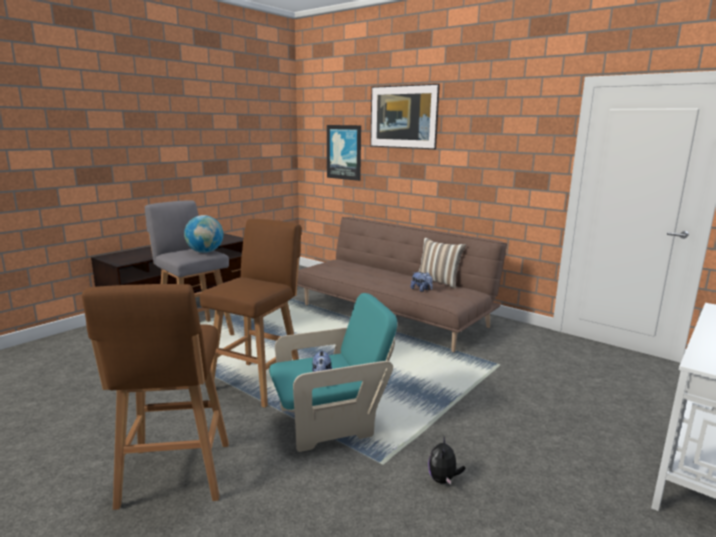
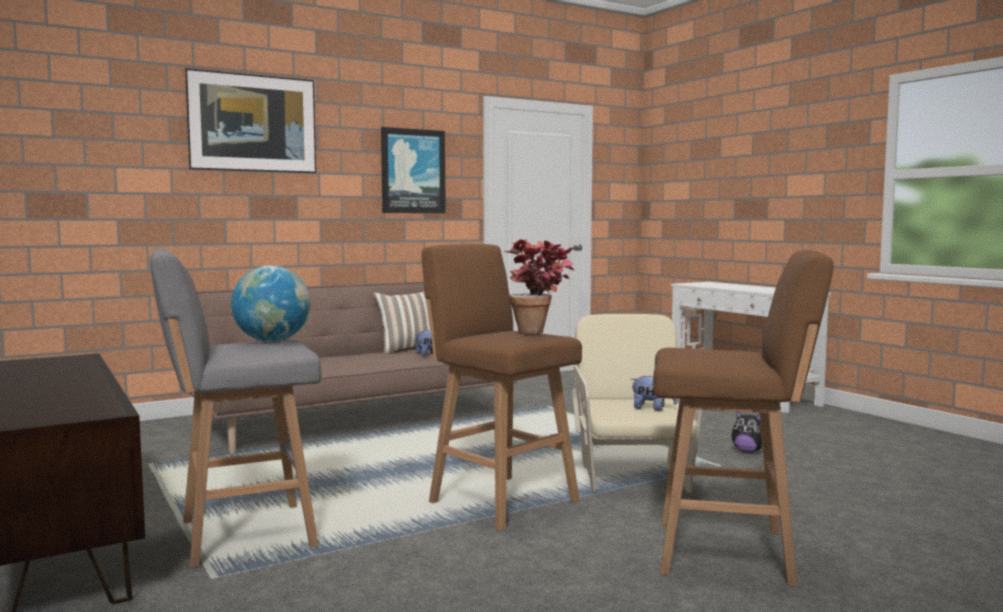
camera: 70 degrees left, 10 degrees down
turquoise armchair [269,293,397,452] -> beige armchair [572,314,702,493]
picture [327,125,361,181] -> picture moved to [381,127,446,213]
none -> potted plant [504,239,574,334]

